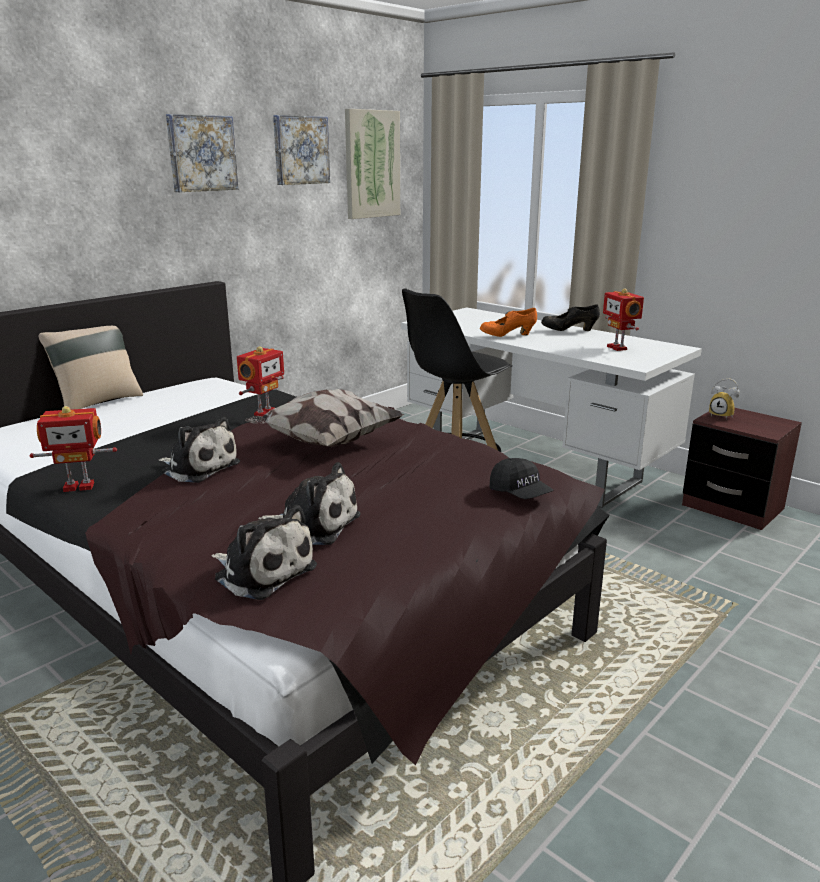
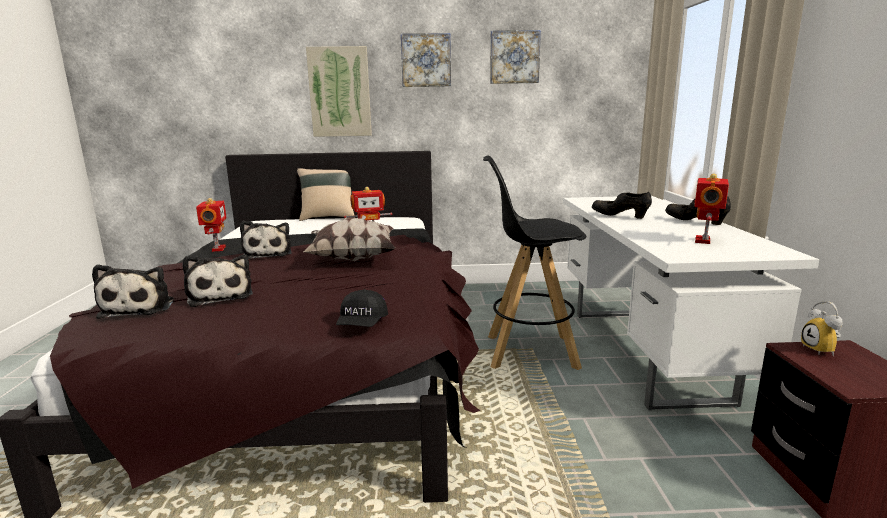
camera: 45 degrees right, 5 degrees down
toy robot [30,406,117,492] -> toy robot turned 135 degrees counterclockwise [196,198,227,252]
picture [345,109,400,219] -> picture moved to [306,46,372,137]
orange shoe [480,308,537,337] -> black shoe [592,192,652,219]

